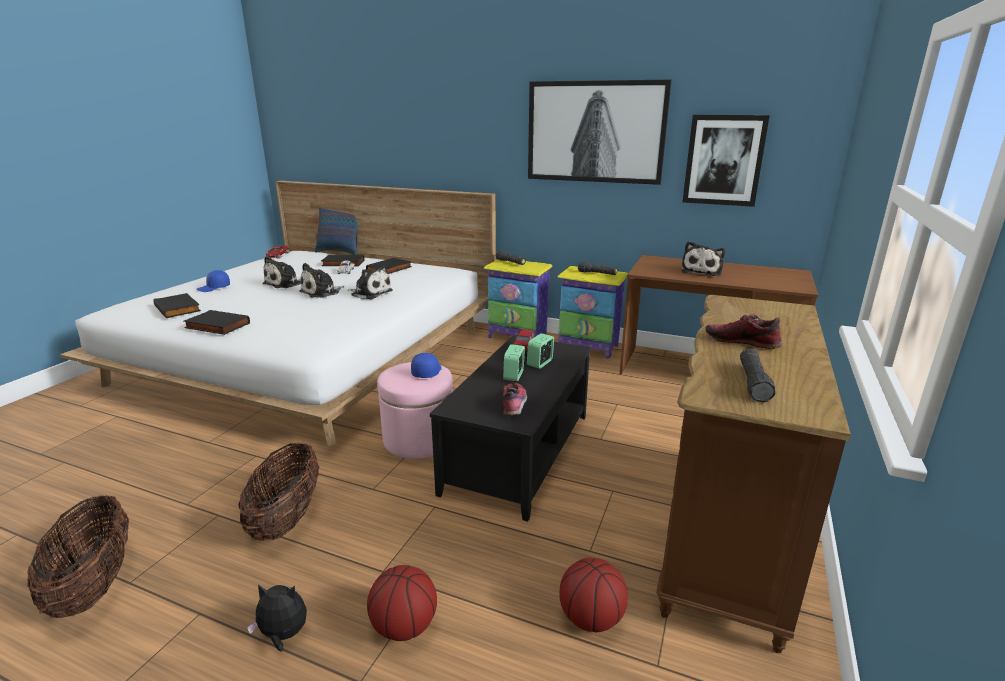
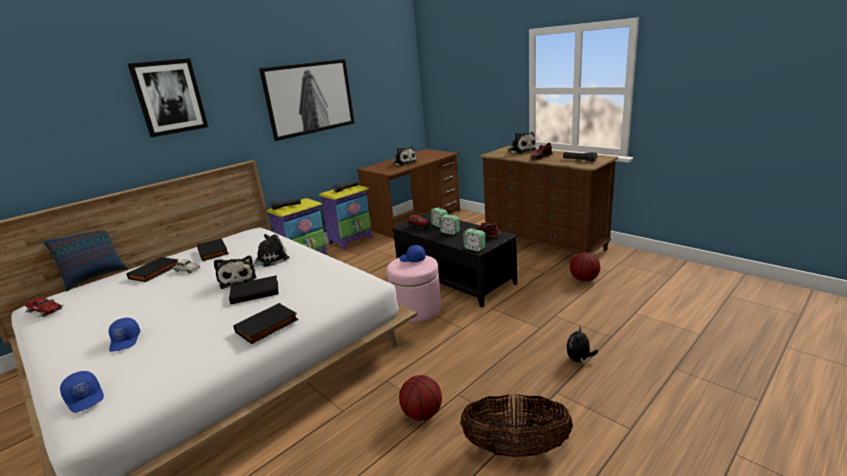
camera: 65 degrees left, 0 degrees up
black book [153,293,201,318] -> black book moved to [229,275,279,304]
basket [238,442,319,541] -> none
plush toy [262,256,301,288] -> plush toy moved to [508,132,537,154]
basketball [367,565,437,641] -> basketball moved to [399,375,442,421]
picture [683,115,770,207] -> picture moved to [128,58,208,137]
none -> blue cap [60,371,104,413]
none -> alarm clock [463,229,486,251]

